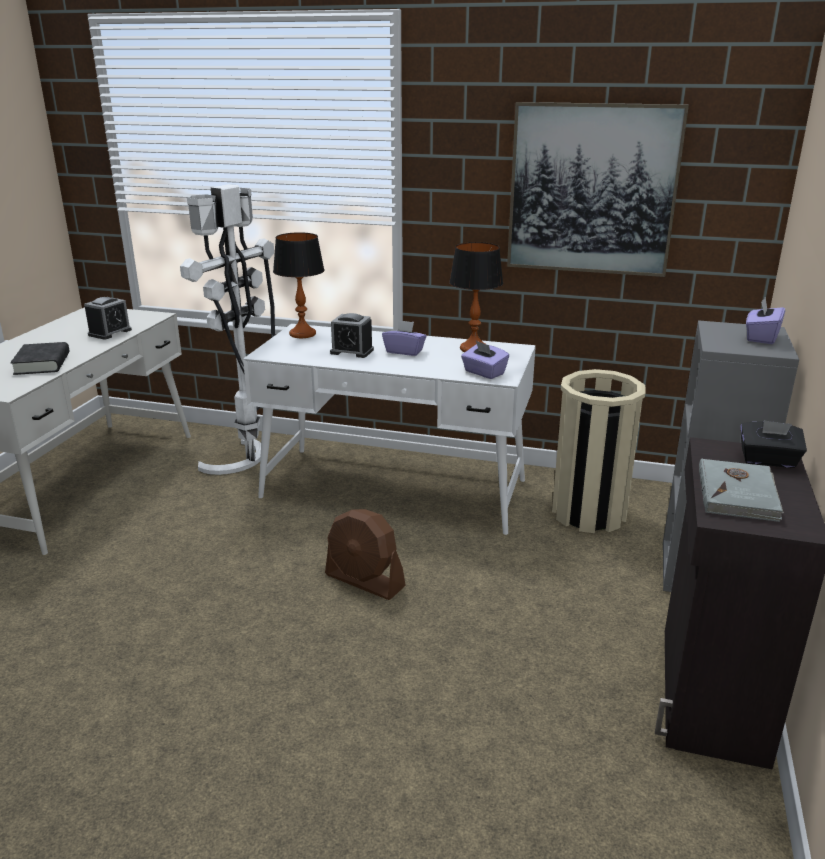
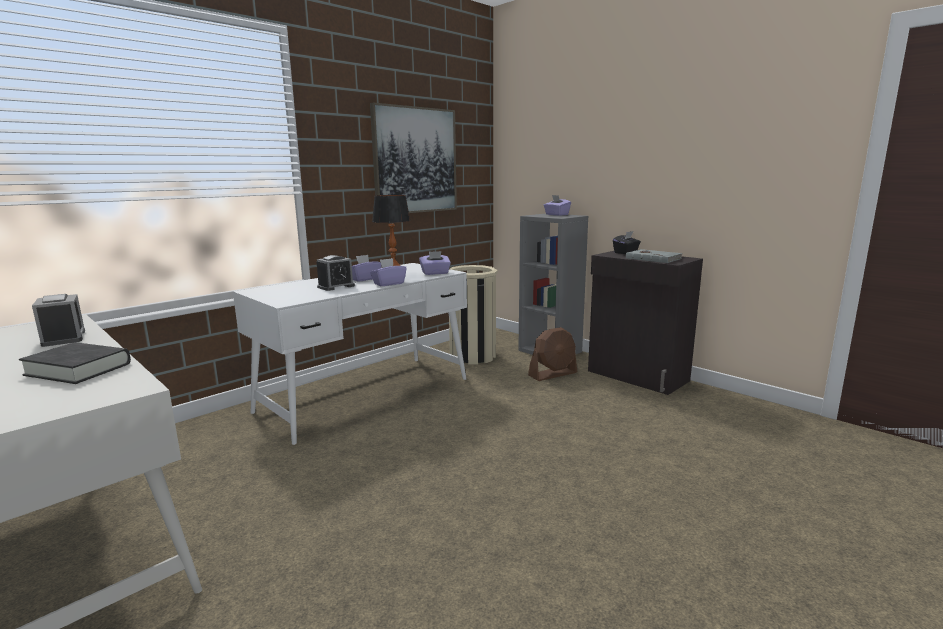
camera: 60 degrees left, 10 degrees down
white floor lamp [180,184,275,475] -> none
table lamp [273,232,325,338] -> none
brown fan [325,509,406,600] -> brown fan moved to [528,327,577,381]
none -> purple tissue box [370,258,407,286]

